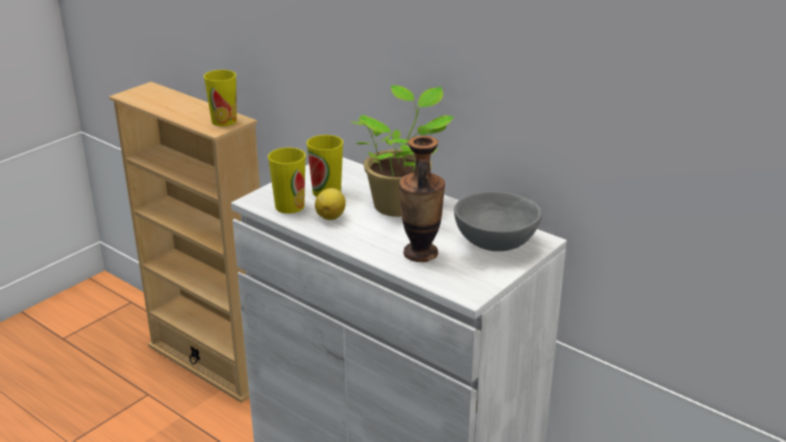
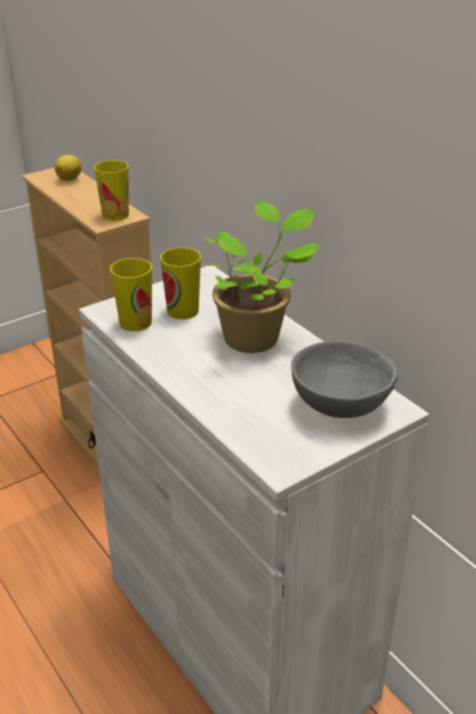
camera: 15 degrees right, 5 degrees up
lemon [315,188,346,220] -> lemon moved to [55,155,81,181]
vase [399,136,445,262] -> none

